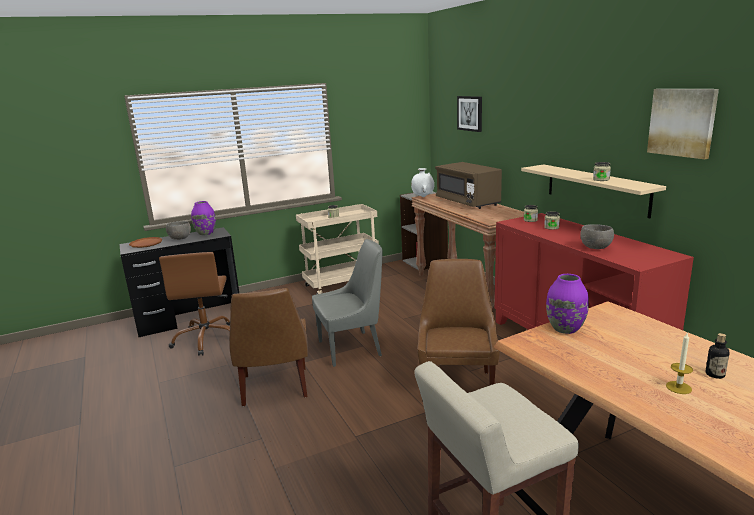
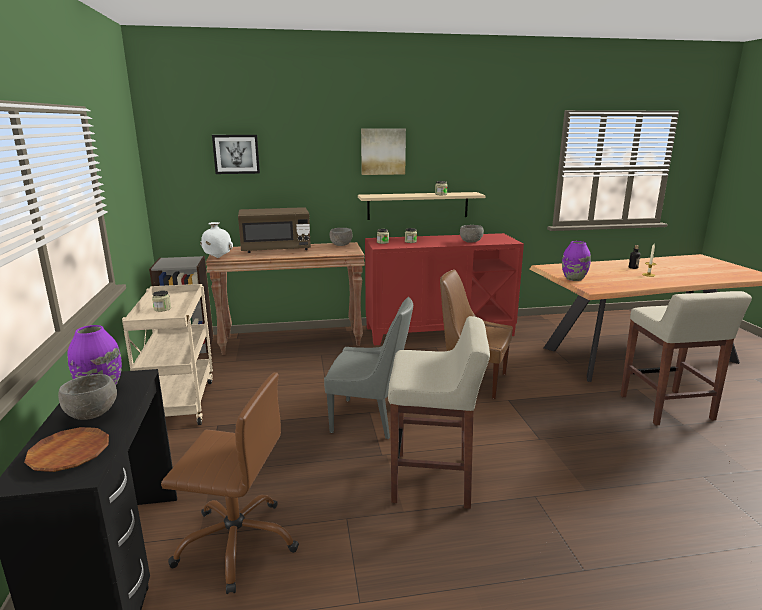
camera: 75 degrees left, 0 degrees up
brown chair [229,288,308,406] -> beige stool [388,316,490,509]
grey chair [312,239,383,367] -> grey chair turned 105 degrees clockwise [324,297,413,439]
picture [647,89,719,159] -> picture moved to [361,128,406,175]
none -> grey bowl [330,228,352,246]

